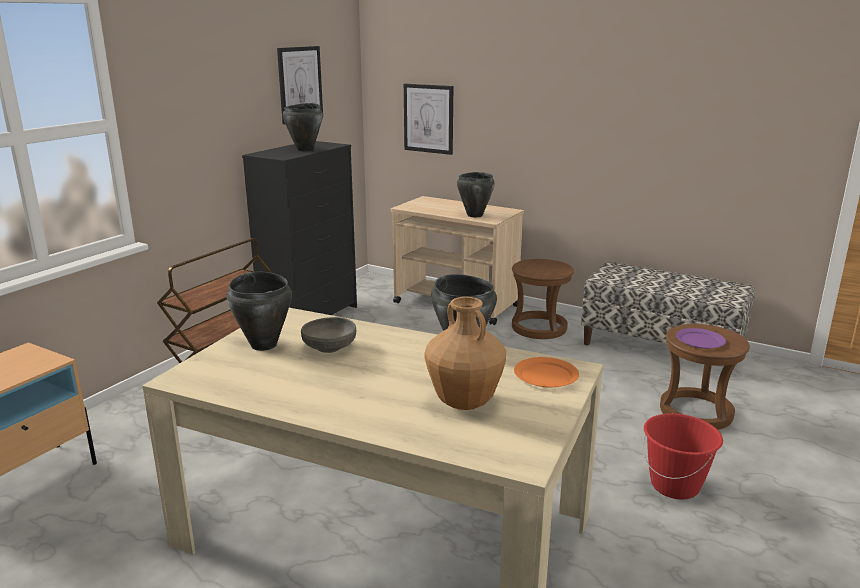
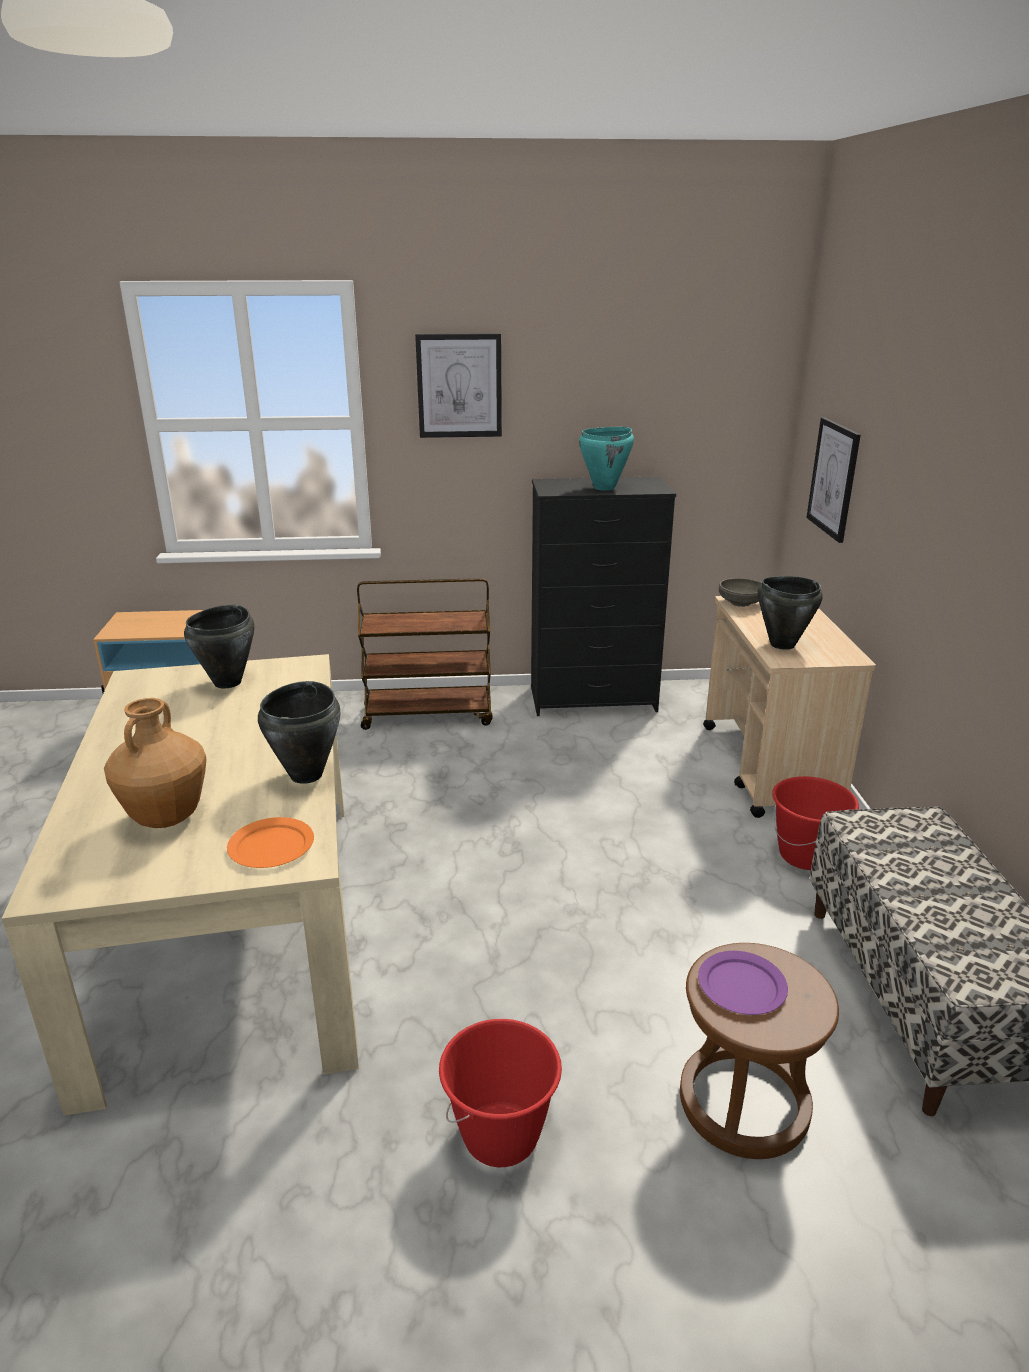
camera: 55 degrees right, 5 degrees up
picture [277,46,323,124] -> picture moved to [415,333,502,438]
black cooking pot [283,103,323,151] -> turquoise cooking pot [579,427,634,491]
grey bowl [301,317,356,353] -> grey bowl moved to [719,578,762,607]
brown stool [512,259,574,339] -> red bucket [772,776,859,870]

